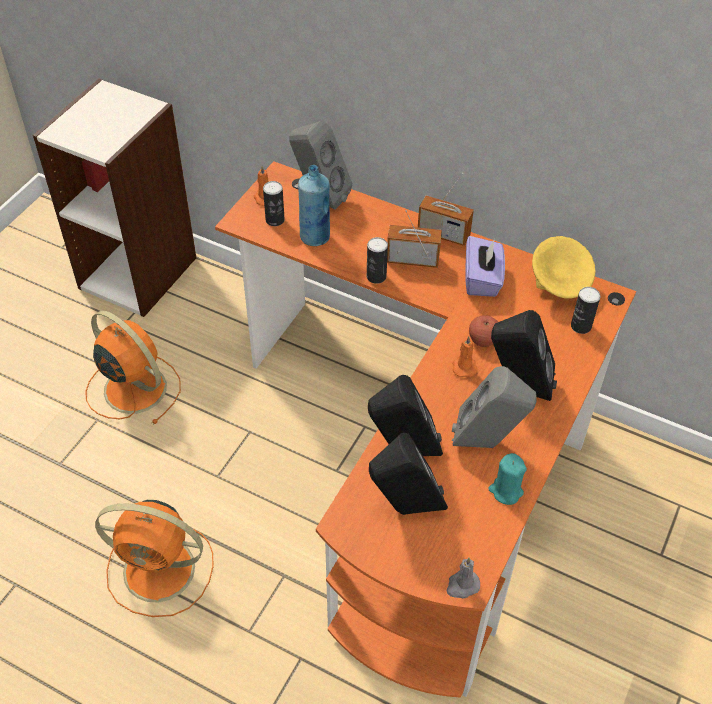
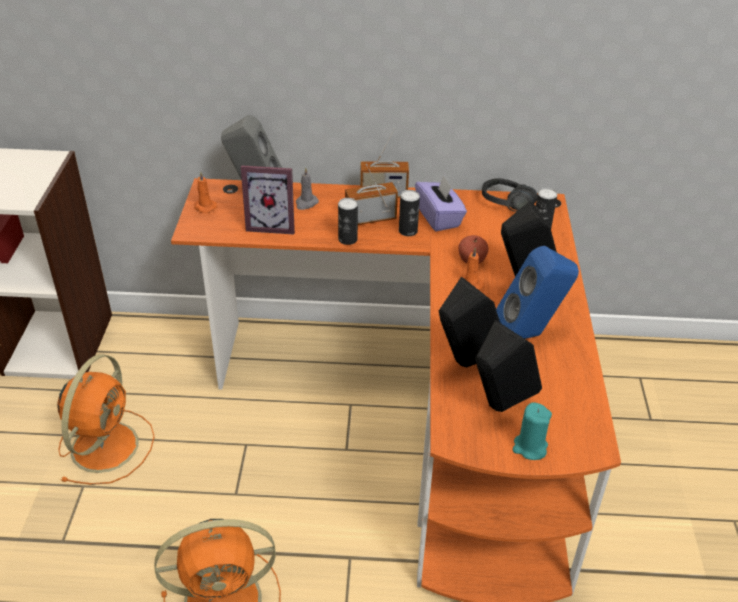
camera: 25 degrees left, 10 degrees down
orange fan [85,310,181,425] -> orange fan turned 90 degrees clockwise [57,354,155,485]
can [263,181,285,226] -> can moved to [399,190,420,236]
blue bottle [298,165,330,246] -> picture frame [241,165,295,234]
grey candle [446,558,480,599] -> grey candle moved to [296,167,319,210]
grey speaker [452,366,537,448] -> blue speaker [496,246,579,339]
turquoise candle [488,453,527,505] -> turquoise candle moved to [513,402,552,460]
yellow bowl [532,236,596,299] -> black headphones [482,178,537,212]

